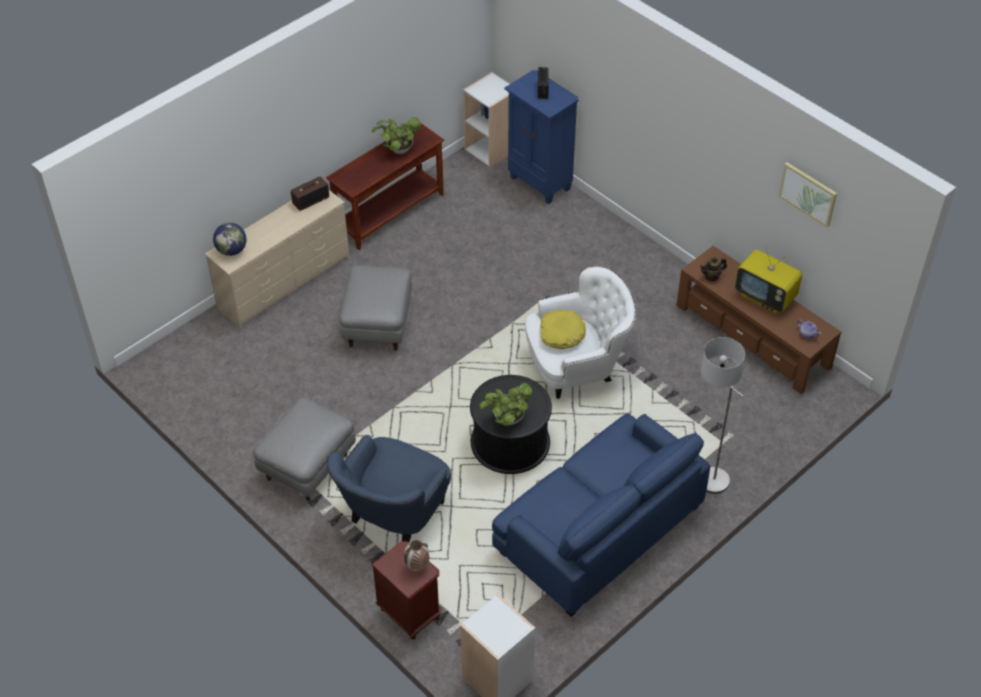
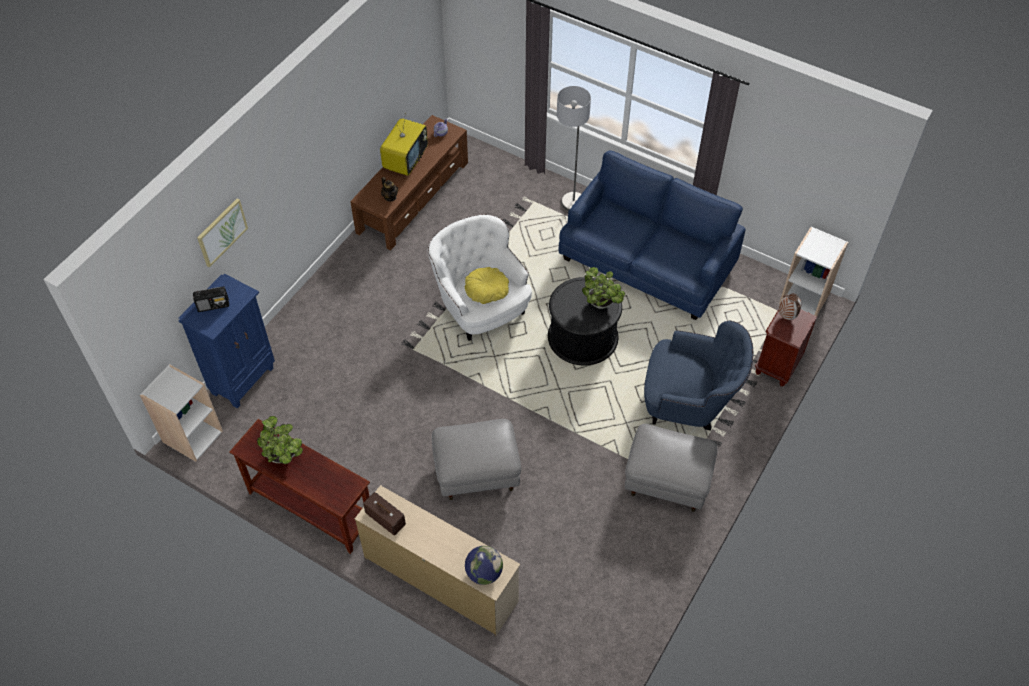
camera: 105 degrees left, 5 degrees up
picture [778,162,837,227] -> picture moved to [197,198,248,267]

